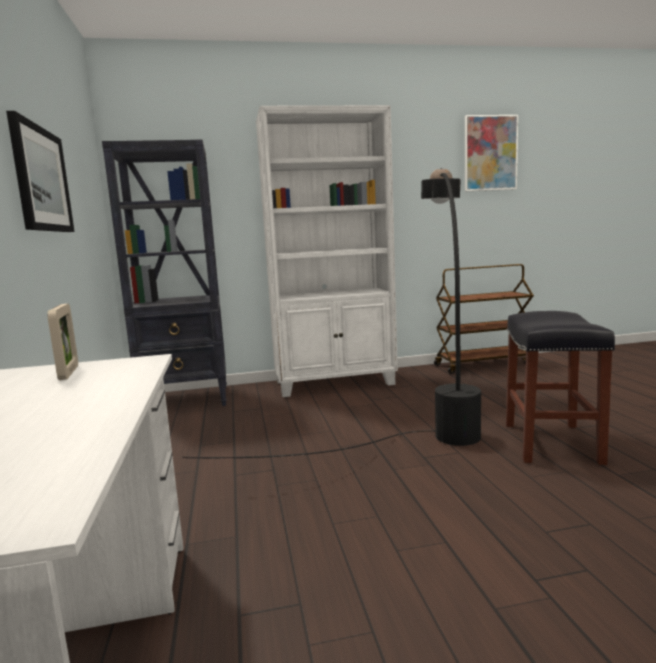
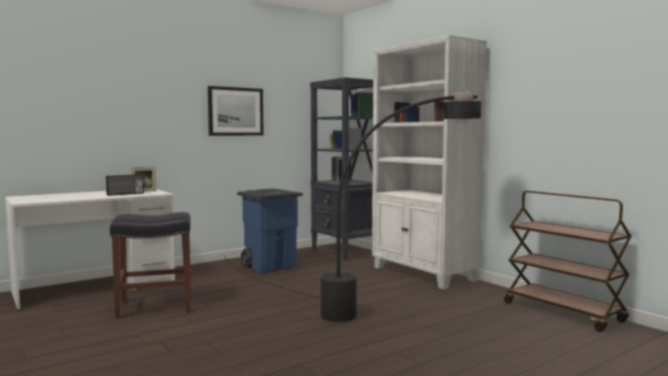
camera: 65 degrees right, 5 degrees down
picture [465,115,518,191] -> none
black stool [506,311,615,465] -> black stool moved to [110,212,191,318]
none -> radio [106,174,144,196]
none -> blue trash can [237,188,303,273]

